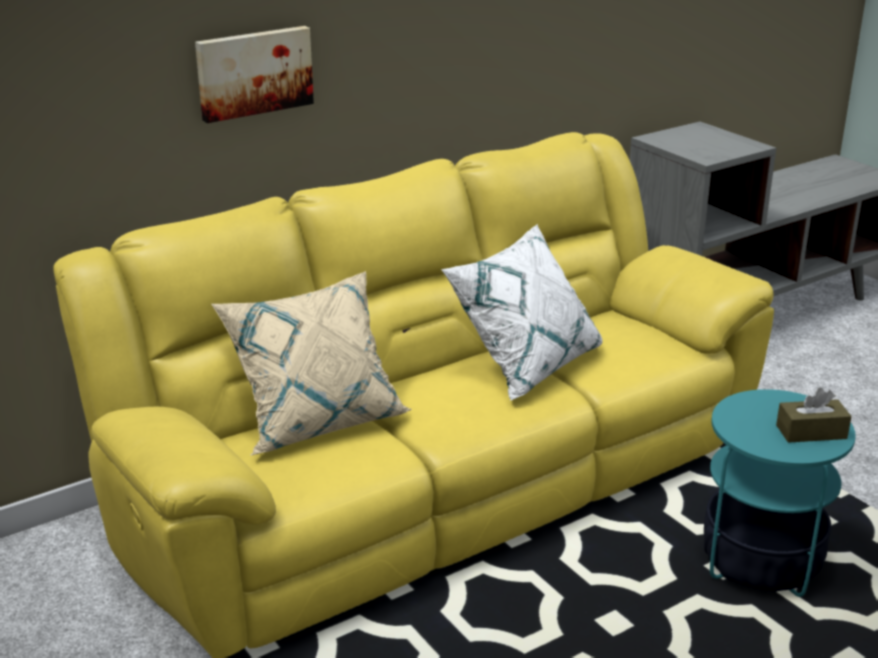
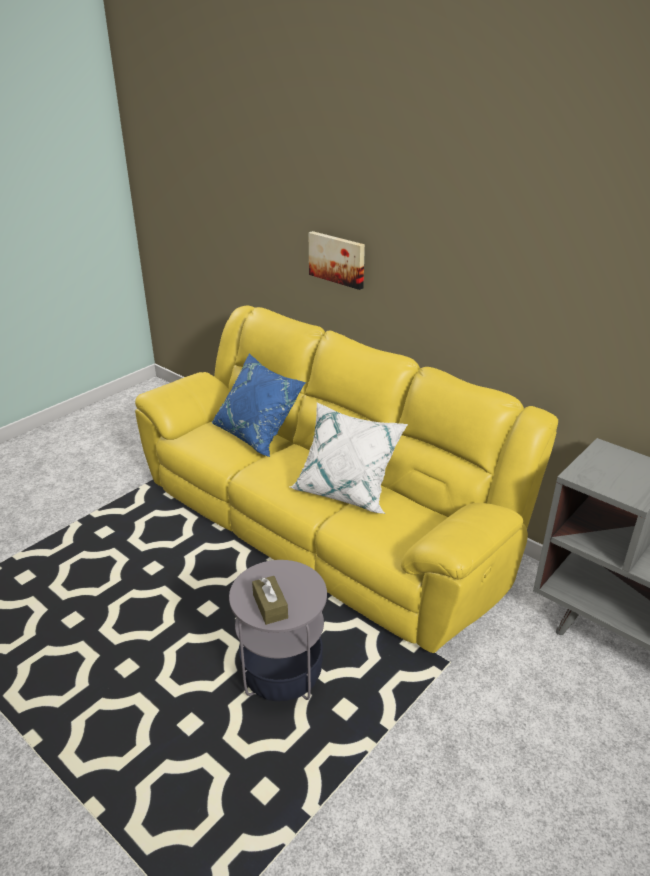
camera: 75 degrees right, 5 degrees up
beige pillow [211,271,412,455] -> blue pillow [212,353,306,457]
turquoise side table [704,389,856,597] -> grey side table [229,560,327,701]

